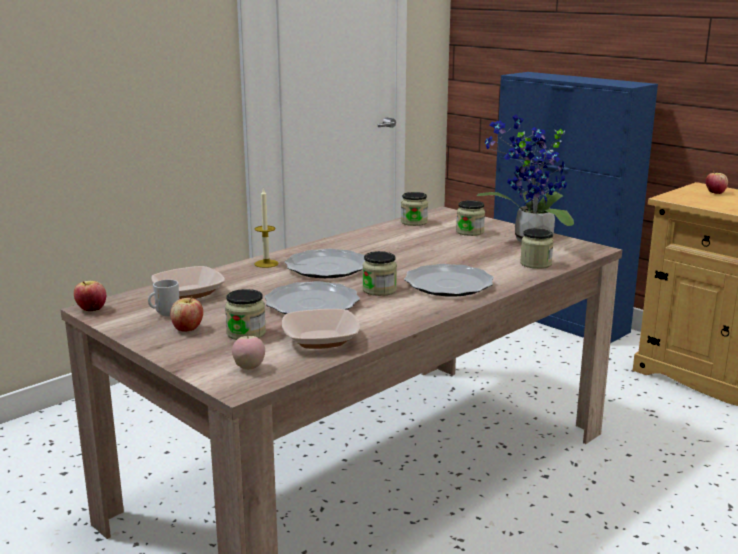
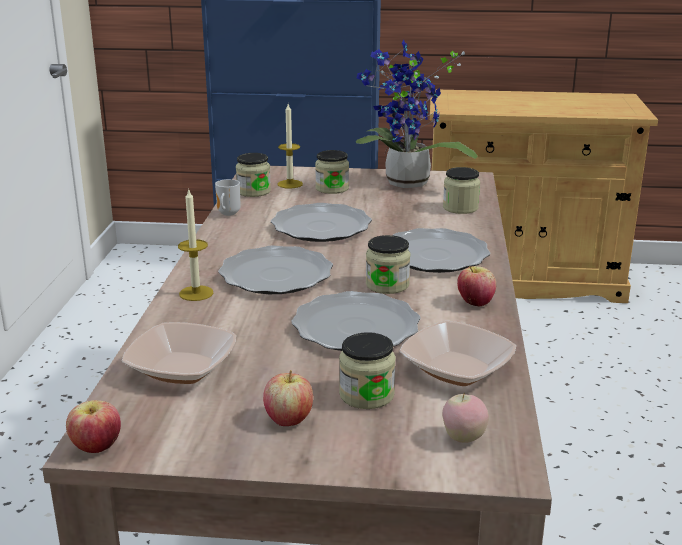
camera: 40 degrees left, 5 degrees up
mug [148,279,179,317] -> mug moved to [215,179,241,216]
apple [706,171,728,194] -> apple moved to [457,266,496,307]
none -> plate [271,203,372,242]
none -> candle [277,104,303,189]

